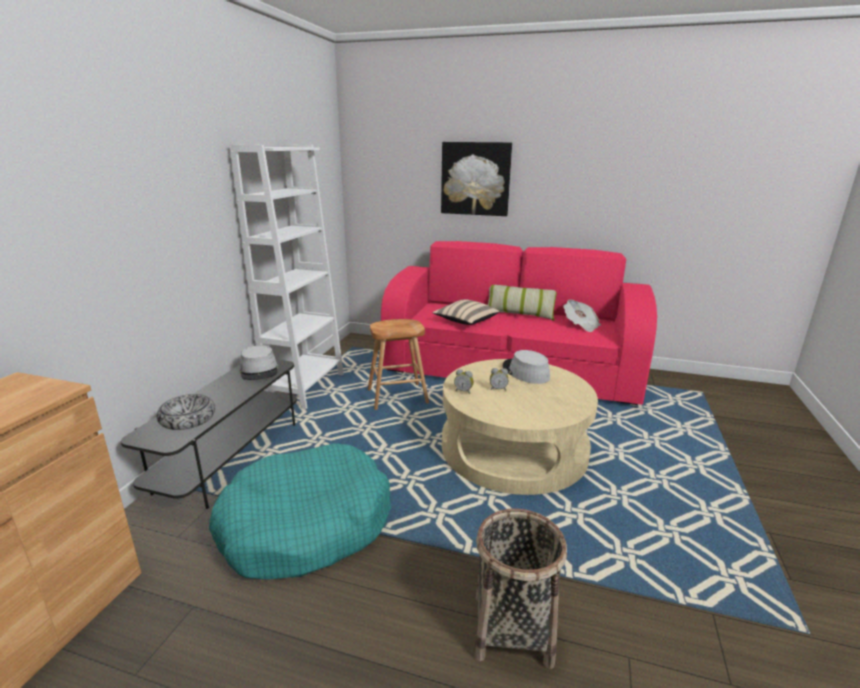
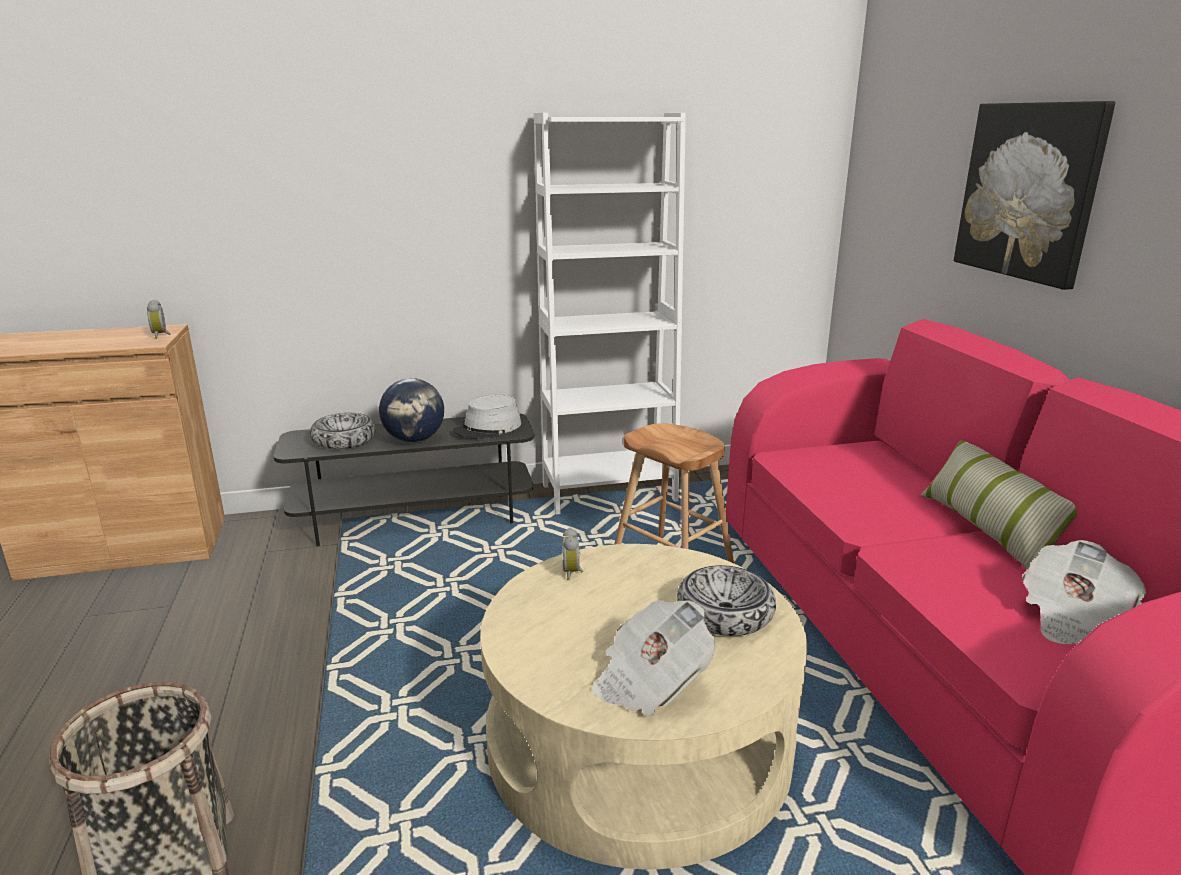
camera: 60 degrees right, 0 degrees up
turquoise dog bed [209,443,391,580] -> none
beige pillow [433,299,499,325] -> none
alarm clock [490,368,508,391] -> alarm clock moved to [147,300,170,339]
grey hat [502,350,550,384] -> bowl [677,565,776,636]
none -> globe [379,378,444,442]
none -> newspaper [592,600,716,716]

